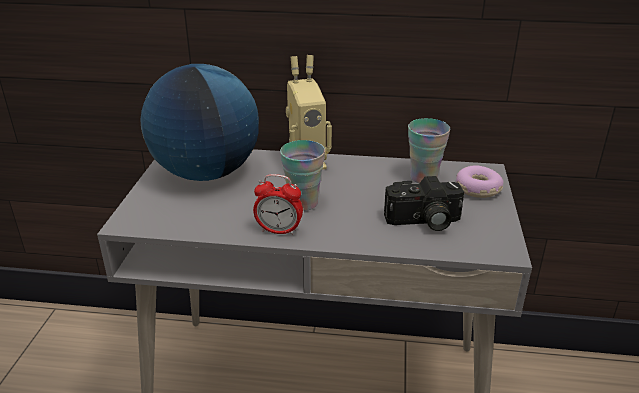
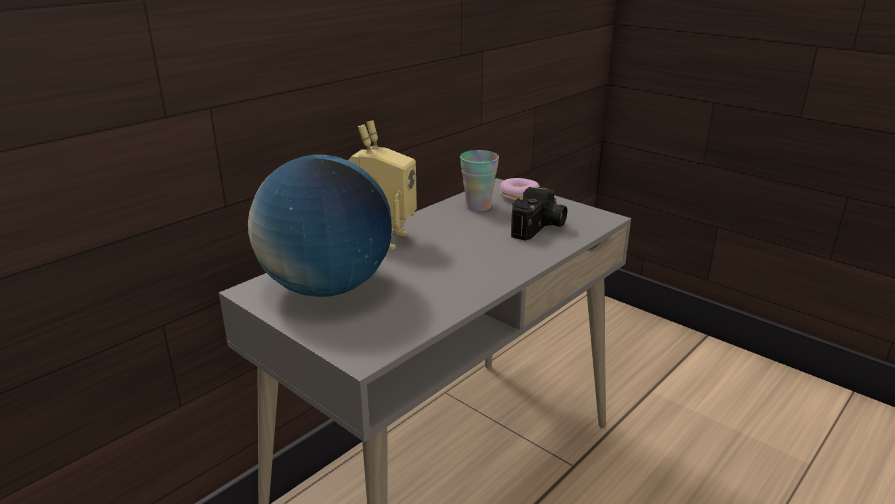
camera: 55 degrees left, 5 degrees down
alarm clock [253,174,303,235] -> none
cup [280,140,325,211] -> none

